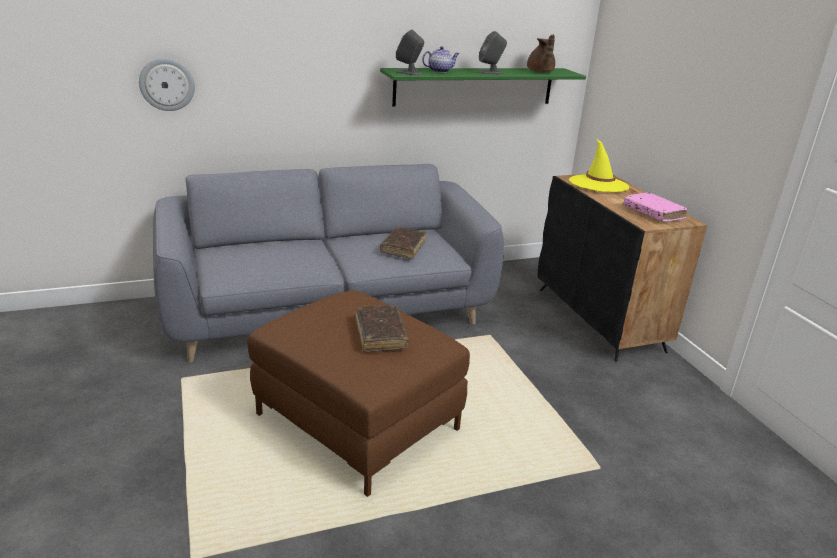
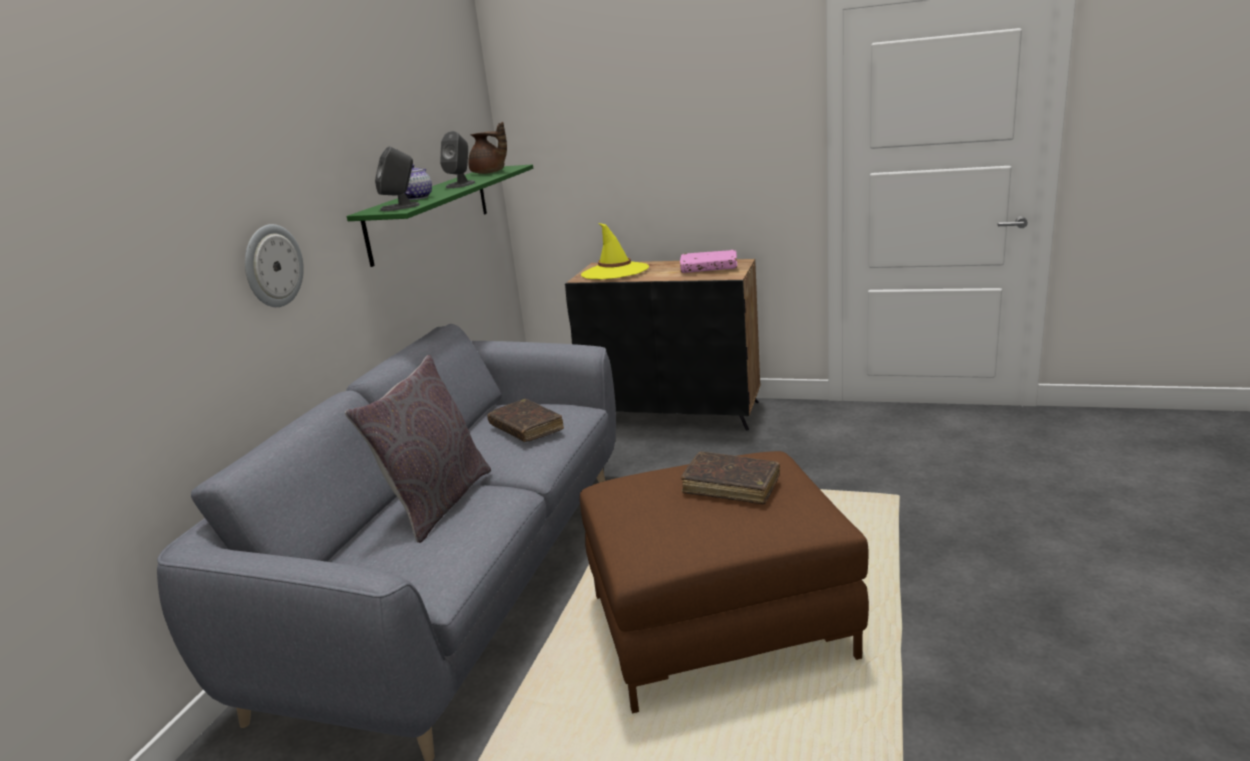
camera: 50 degrees left, 5 degrees down
wall clock [139,58,195,111] -> wall clock moved to [245,224,304,307]
none -> grey pillow [345,355,491,543]

